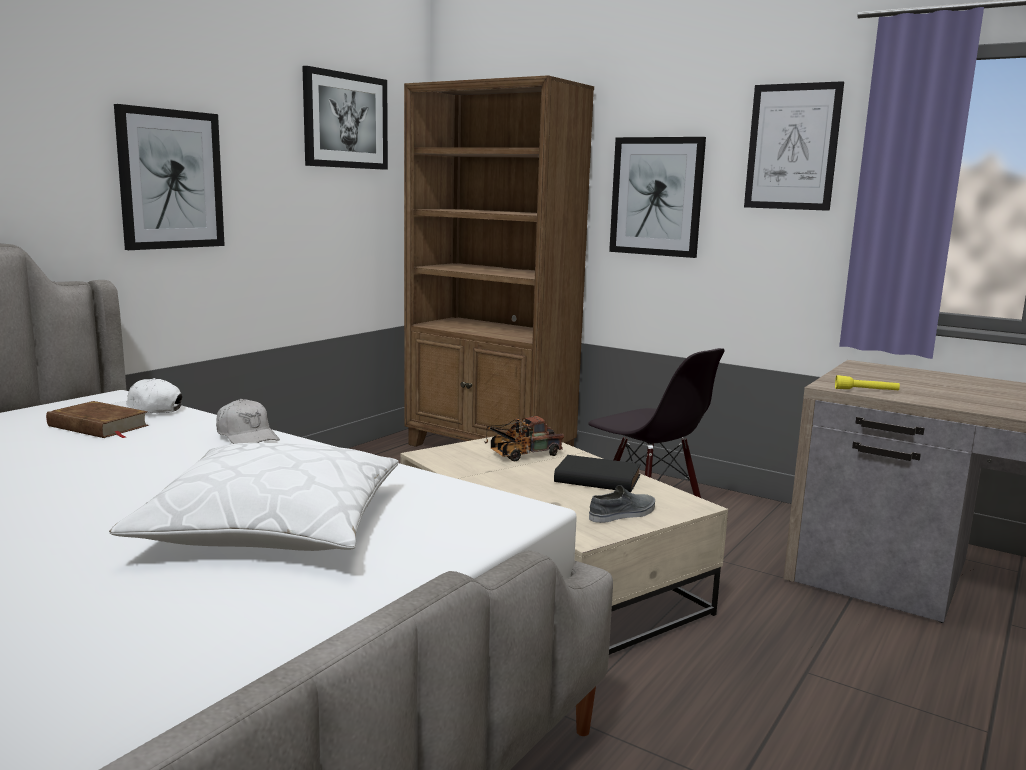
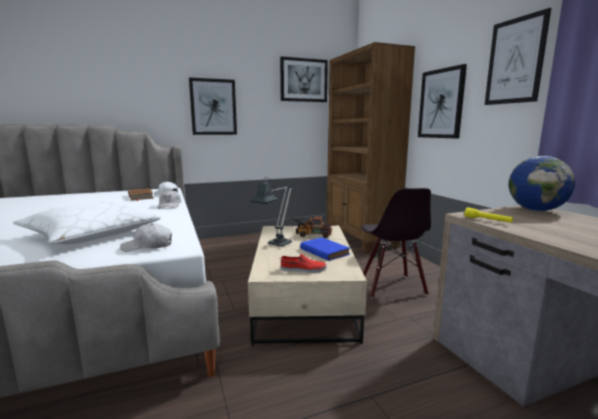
camera: 35 degrees right, 0 degrees up
black book [554,455,641,492] -> blue book [300,237,350,261]
grey shoe [589,485,655,523] -> red shoe [280,253,327,273]
none -> white cap [120,223,172,252]
none -> table lamp [250,177,293,247]
none -> globe [509,156,575,211]

